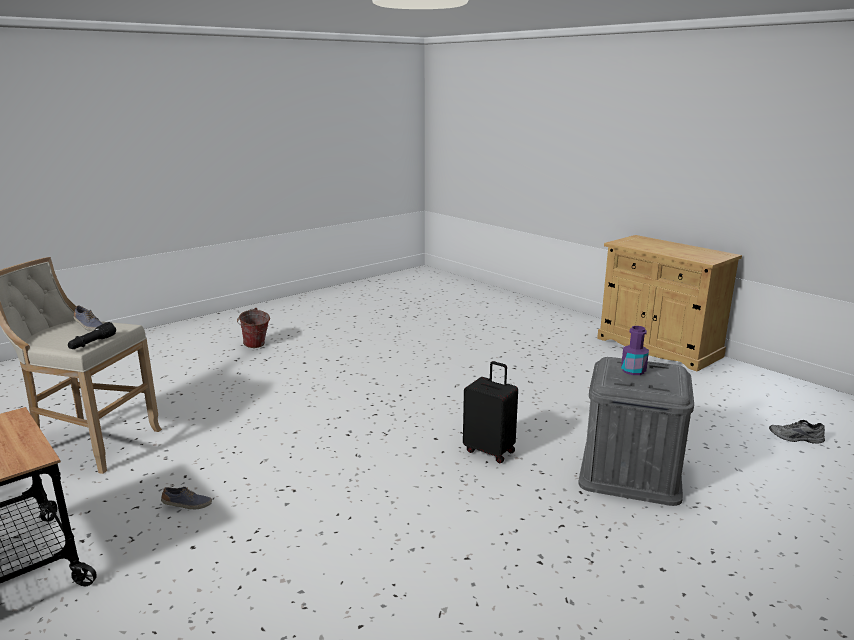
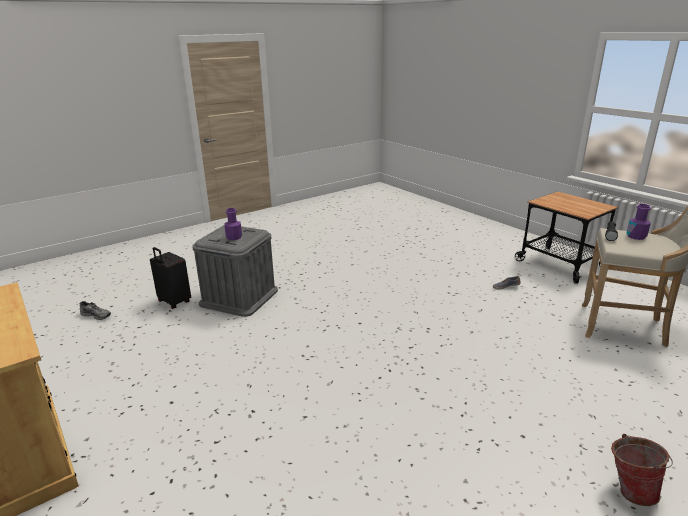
camera: 175 degrees left, 5 degrees up
shoe [73,305,103,331] -> none
black suitcase [463,361,518,463] -> black suitcase moved to [150,247,191,309]
none -> purple bottle [627,204,651,240]

